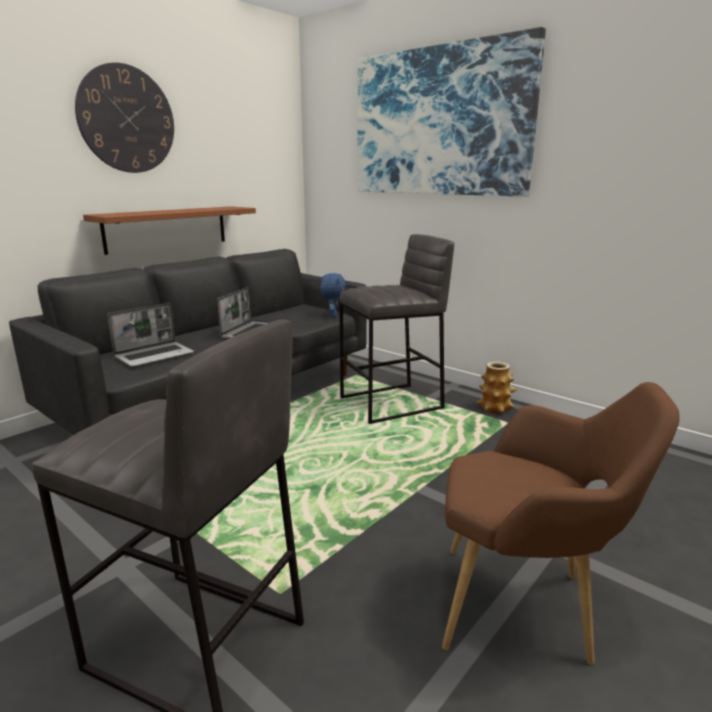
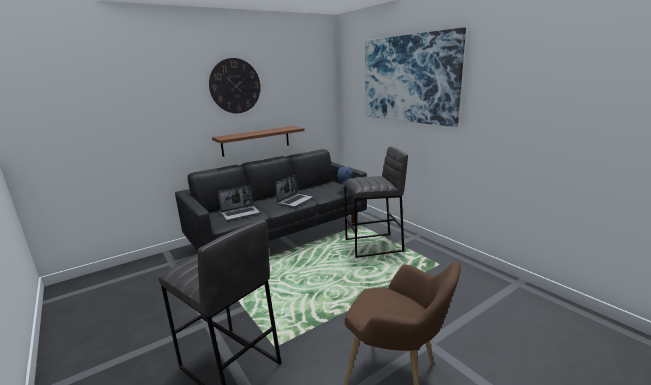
camera: 15 degrees right, 0 degrees up
vase [477,361,517,414] -> none

